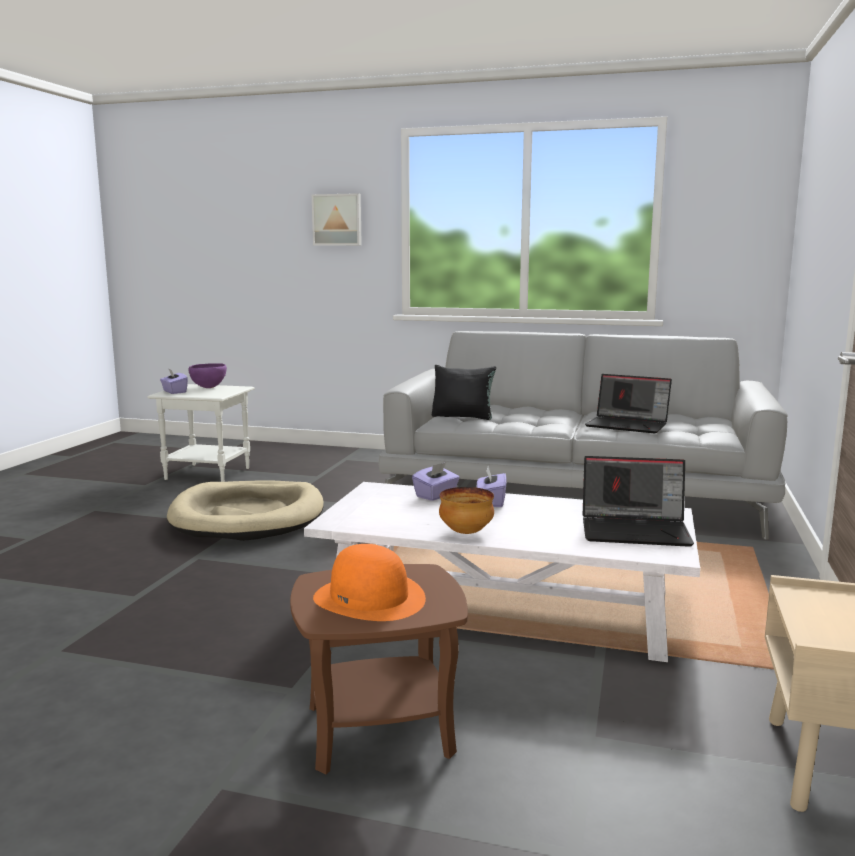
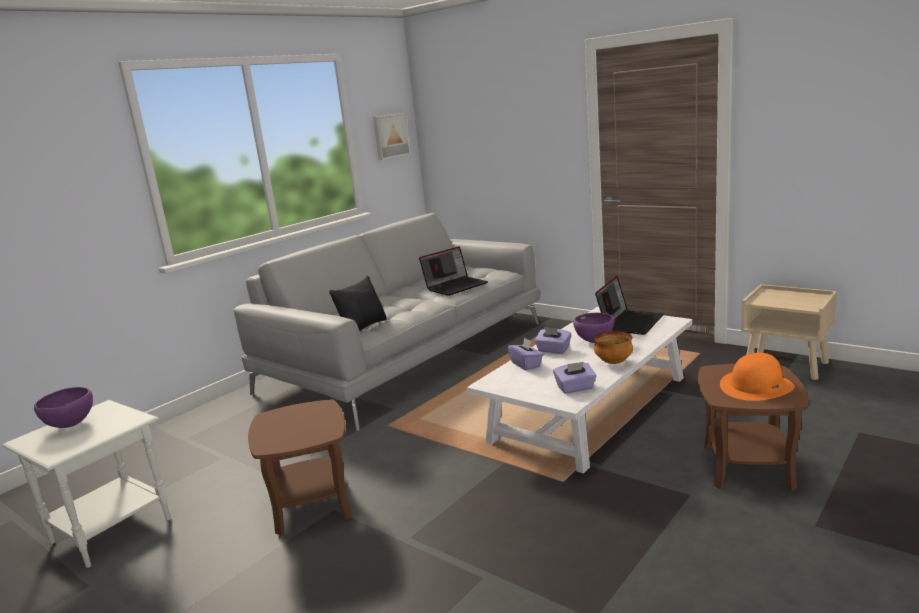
camera: 65 degrees left, 5 degrees up
purple tissue box [160,368,188,394] -> purple tissue box moved to [553,362,596,394]
beige dog bed [167,480,324,541] -> brown side table [248,400,352,536]
picture [312,193,362,246] -> picture moved to [373,113,411,160]
none -> purple bowl [573,312,614,343]

